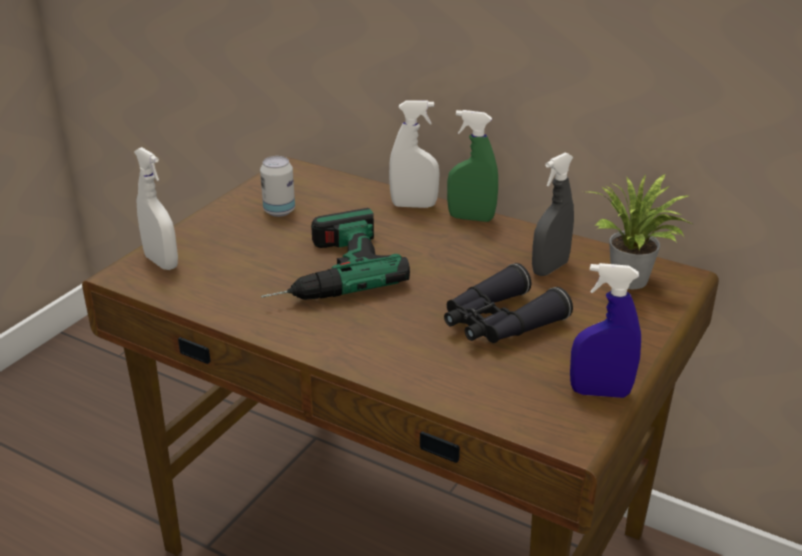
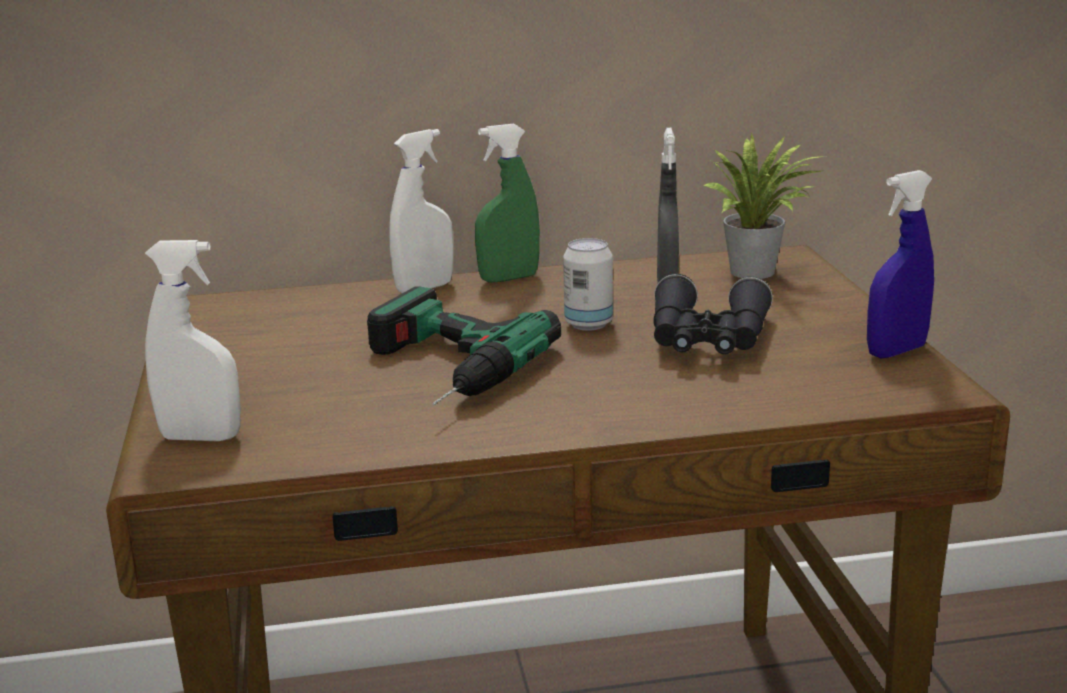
camera: 40 degrees left, 10 degrees down
can [260,156,295,217] -> can moved to [563,238,613,331]

